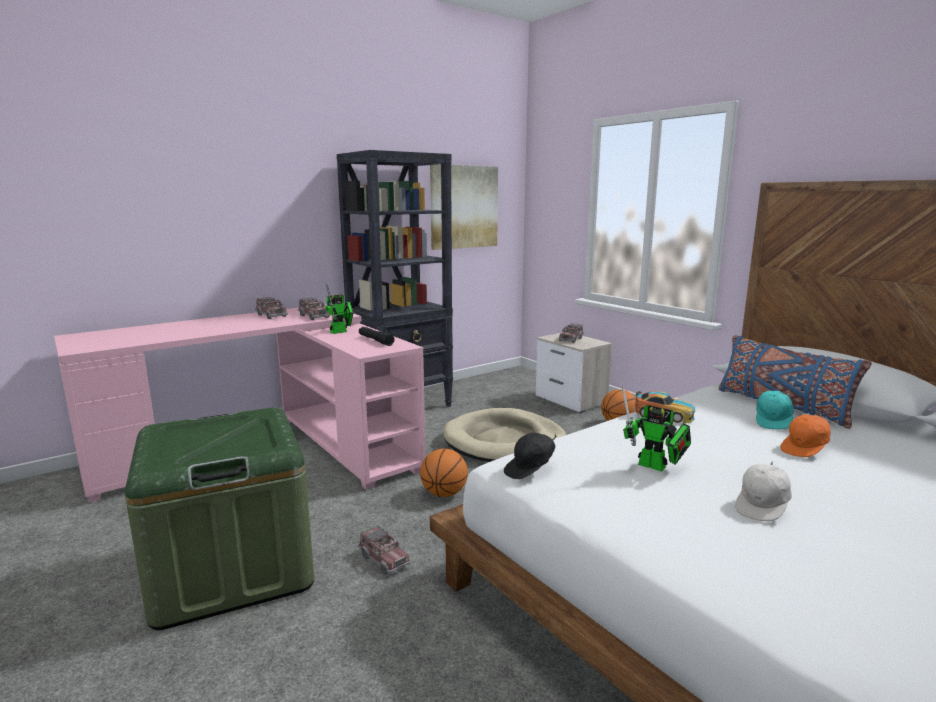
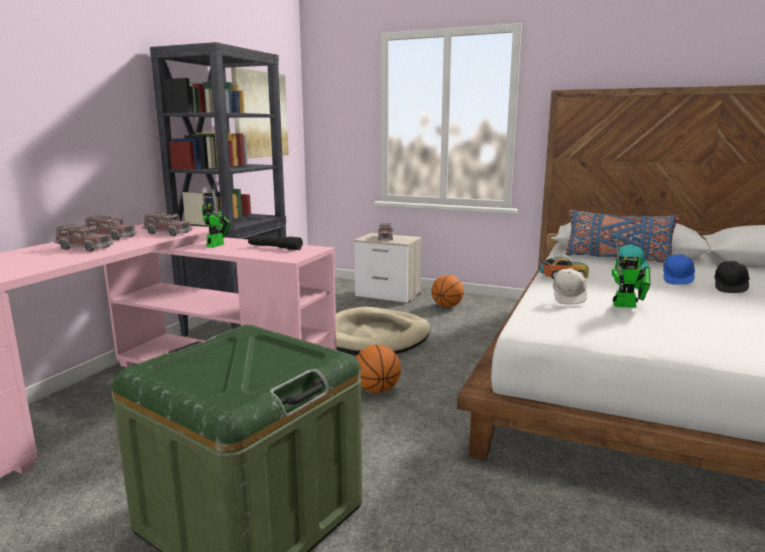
camera: 30 degrees left, 0 degrees up
toy truck [358,526,411,574] -> toy truck moved to [54,224,113,252]
black cap [504,433,557,479] -> black cap moved to [715,261,749,293]
white cap [735,461,792,521] -> white cap moved to [553,269,587,305]
orange cap [780,415,831,457] -> blue cap [663,254,695,285]

